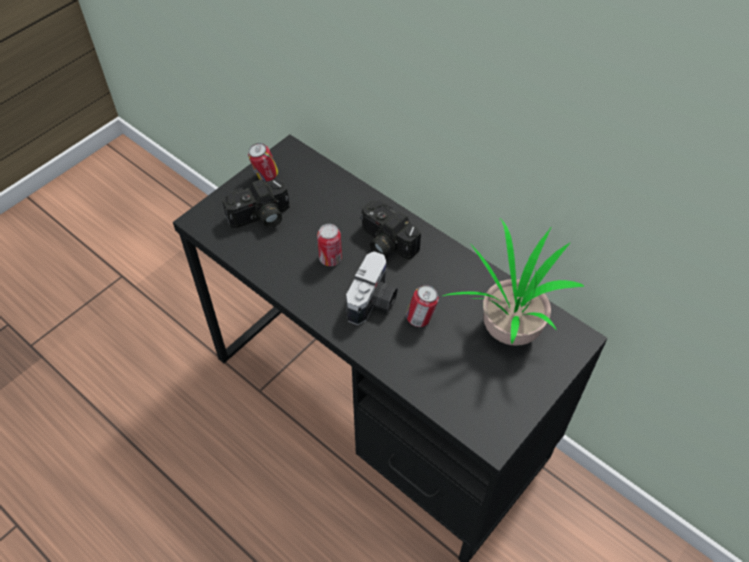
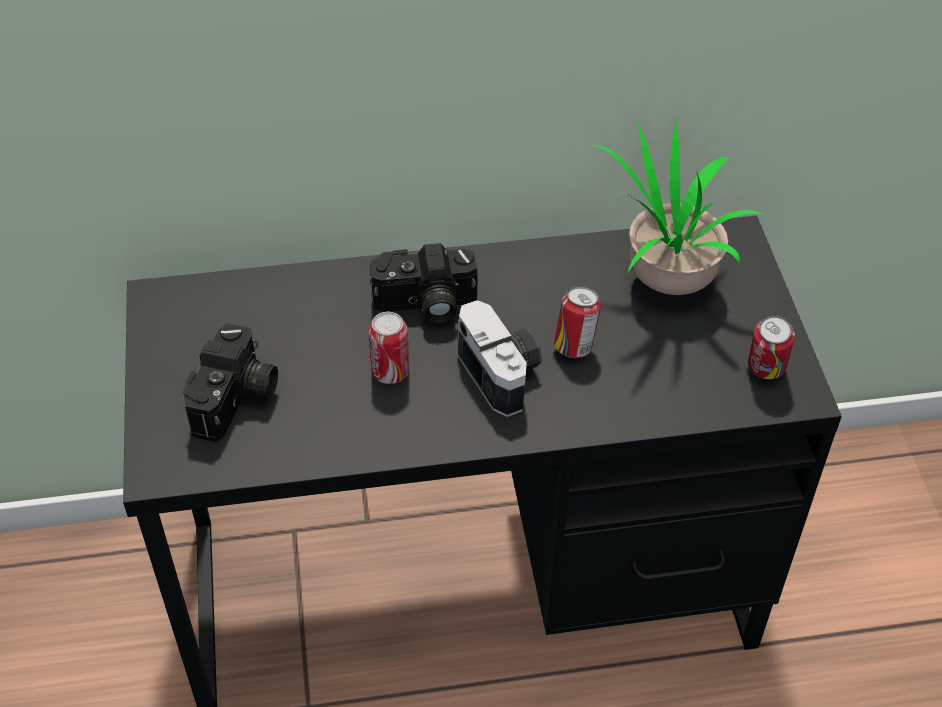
camera: 50 degrees left, 5 degrees down
can [248,143,278,182] -> can moved to [748,315,795,379]

